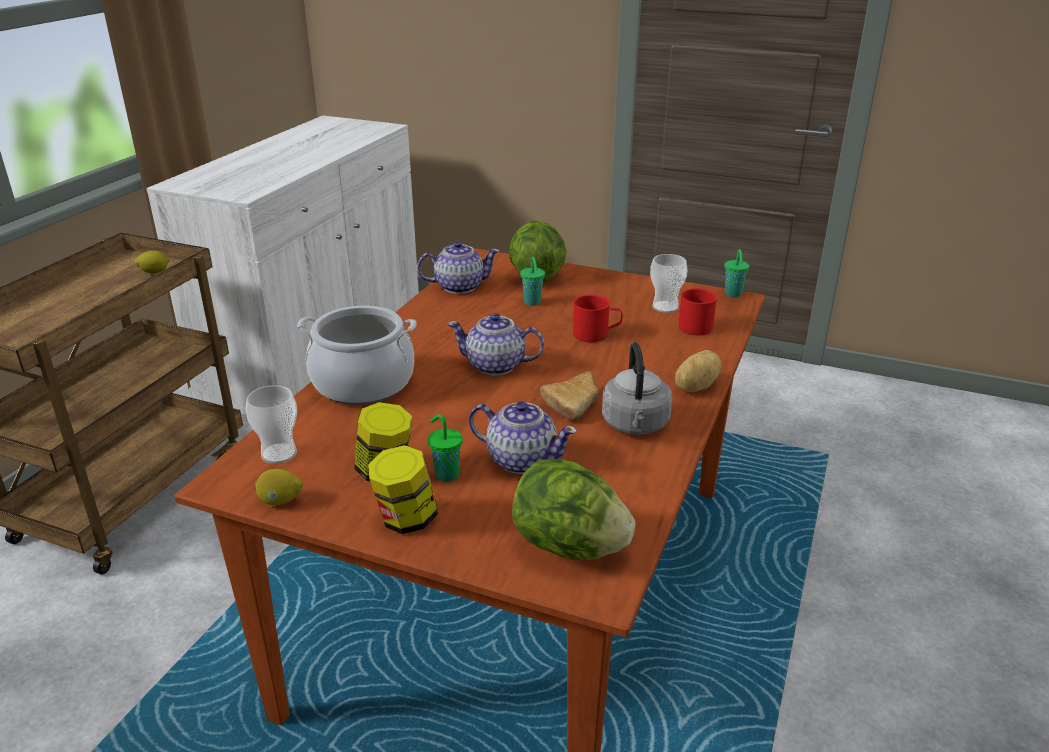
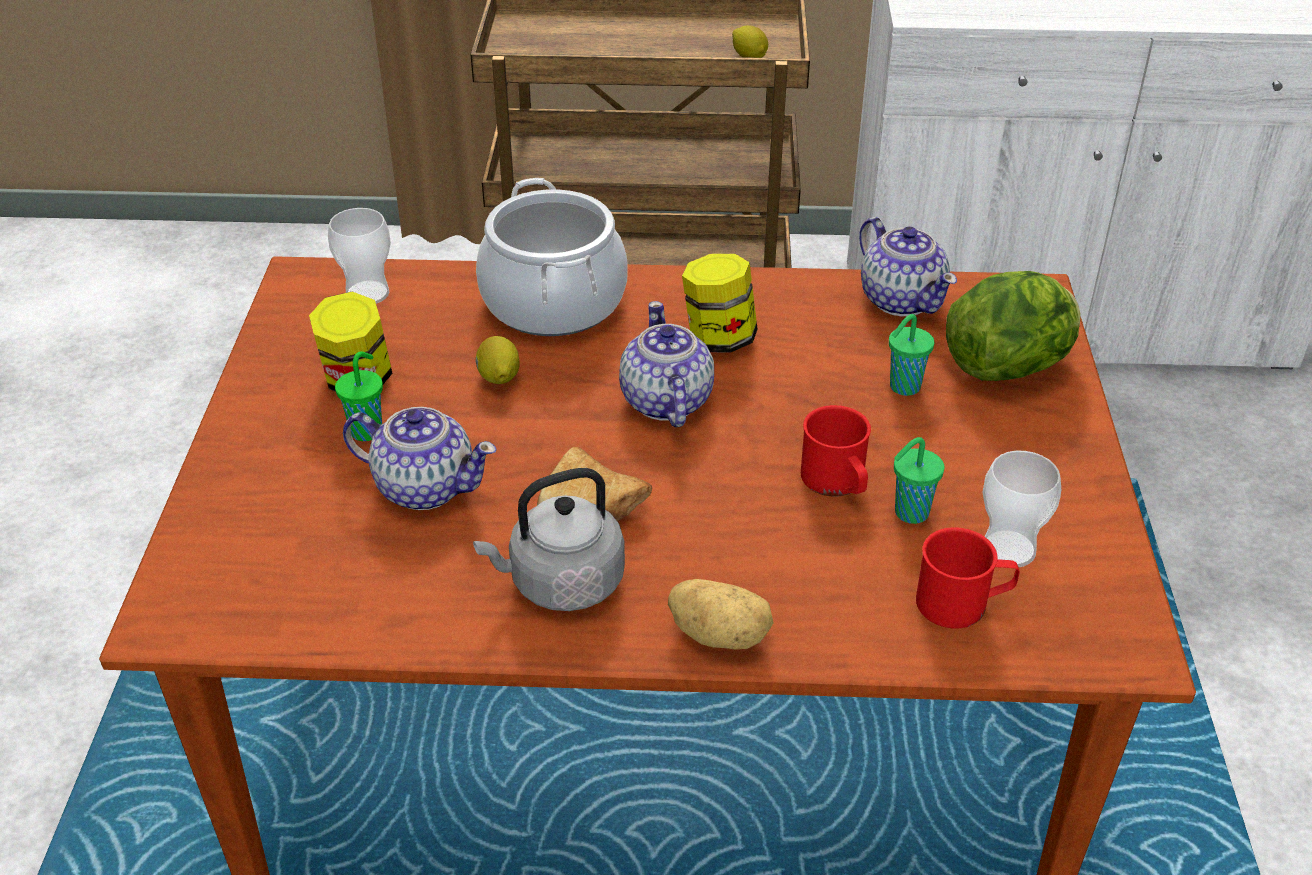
camera: 70 degrees right, 10 degrees up
lemon [255,469,303,505] -> lemon moved to [476,336,520,384]
jar [368,445,438,534] -> jar moved to [682,254,758,353]
teapot [469,401,577,474] -> teapot turned 75 degrees counterclockwise [343,407,497,510]
lettuce [512,459,636,560] -> none
green cup [725,249,749,297] -> green cup moved to [894,437,944,524]

